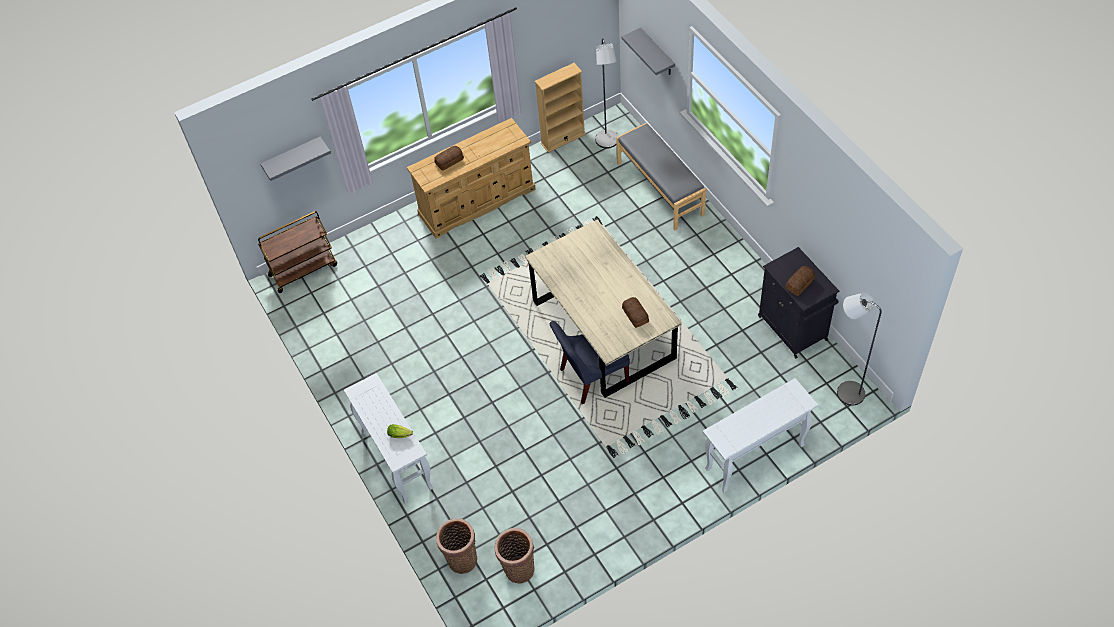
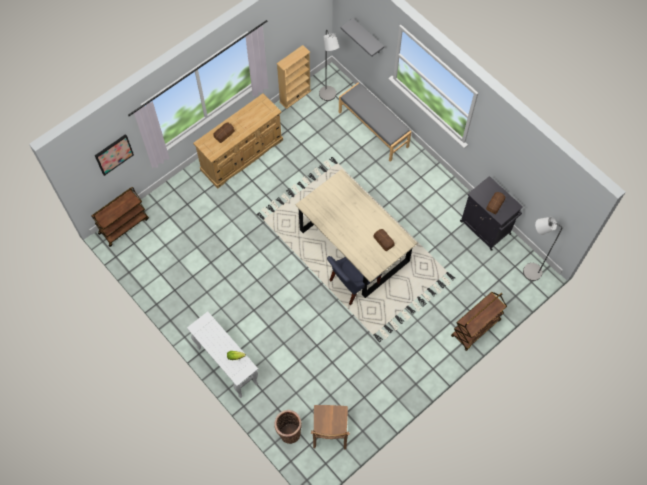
camera: 15 degrees left, 10 degrees up
grey shelf [261,136,331,181] -> picture [95,134,134,176]
basket [494,528,534,584] -> brown chair [311,405,350,450]
white console table [703,378,818,493] -> brown cart [451,292,507,351]

